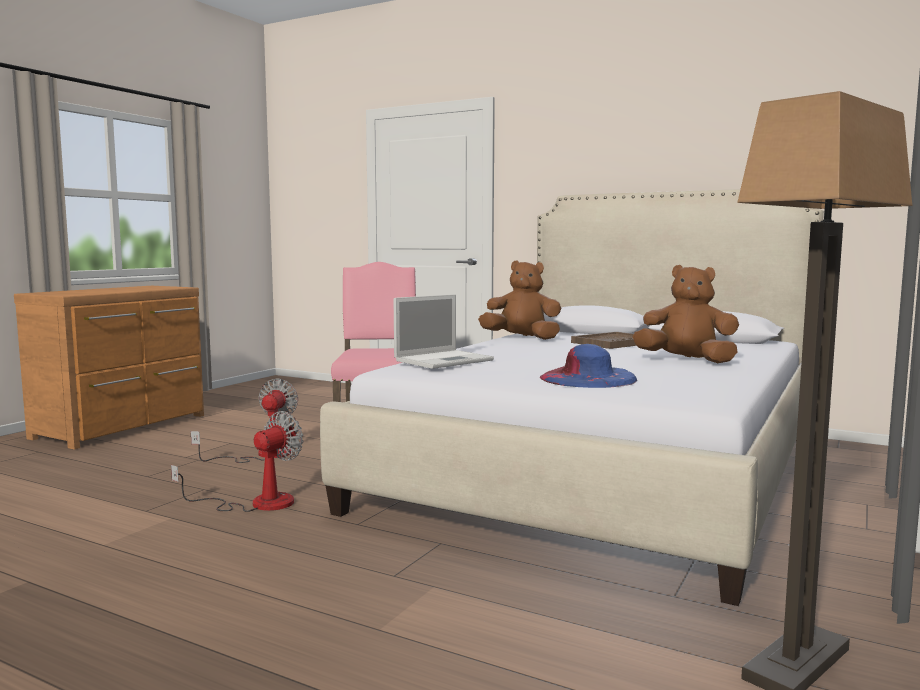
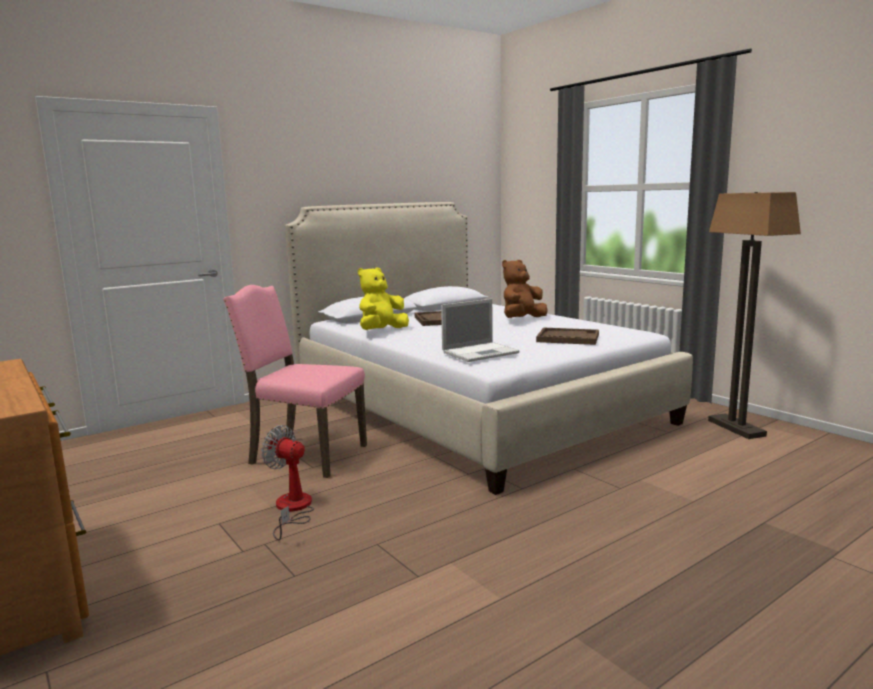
camera: 65 degrees left, 5 degrees up
fan [171,411,303,512] -> none
laptop [394,294,494,369] -> laptop turned 75 degrees clockwise [441,299,519,362]
brown plush toy [478,260,561,340] -> yellow plush toy [358,267,409,330]
blue hat [540,344,637,388] -> brown tray [536,328,599,345]

